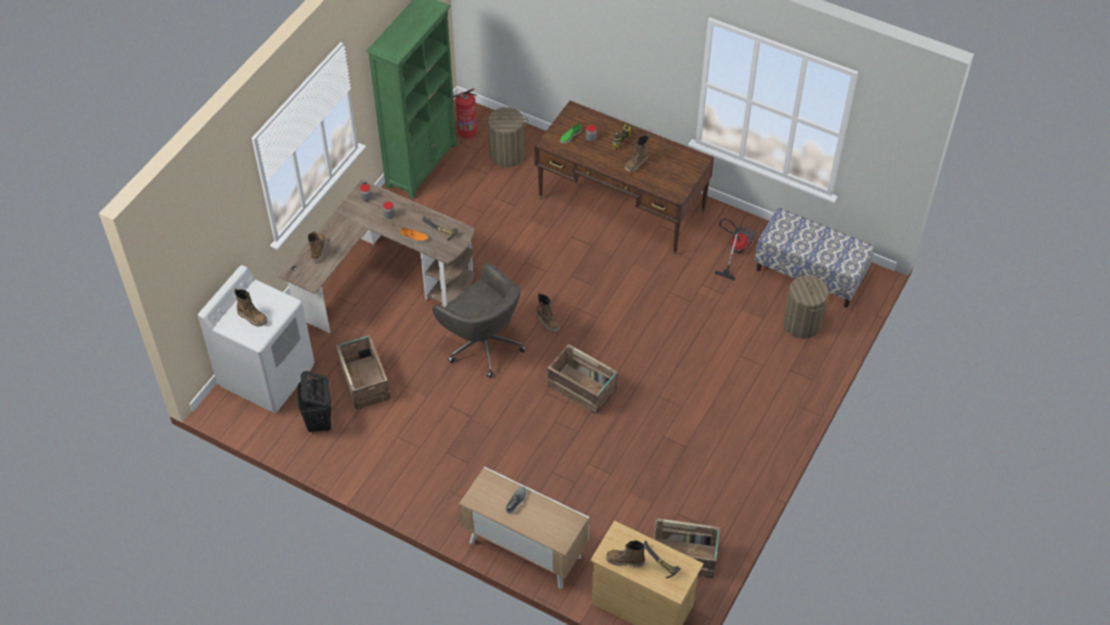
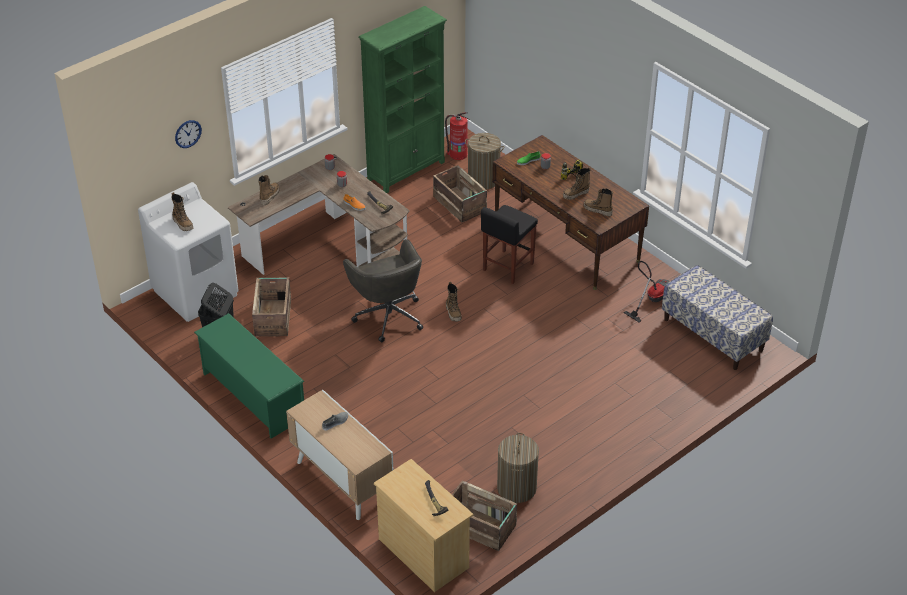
camera: 20 degrees right, 10 degrees down
crate [548,344,618,415] -> crate moved to [433,165,487,222]
boot [606,540,646,567] -> boot moved to [583,188,613,216]
laundry basket [783,273,829,339] -> laundry basket moved to [497,433,539,503]
none -> wall clock [175,120,202,148]
none -> green shoe rack [194,313,304,439]
none -> black stool [481,205,538,284]

